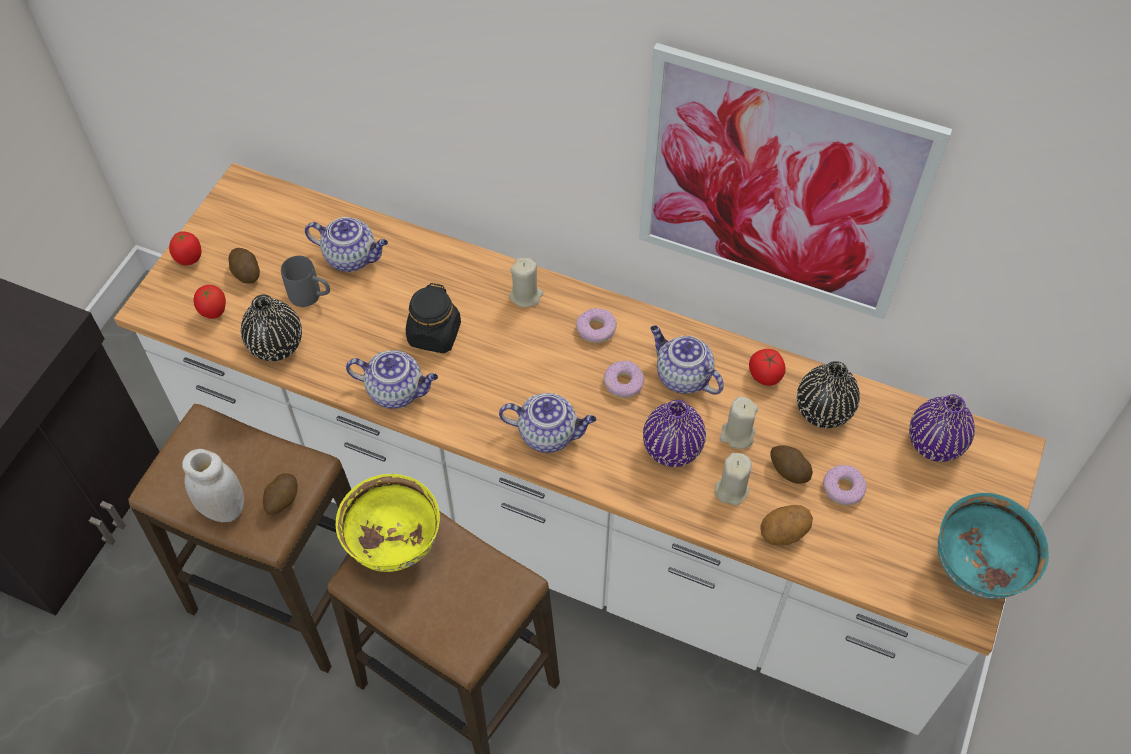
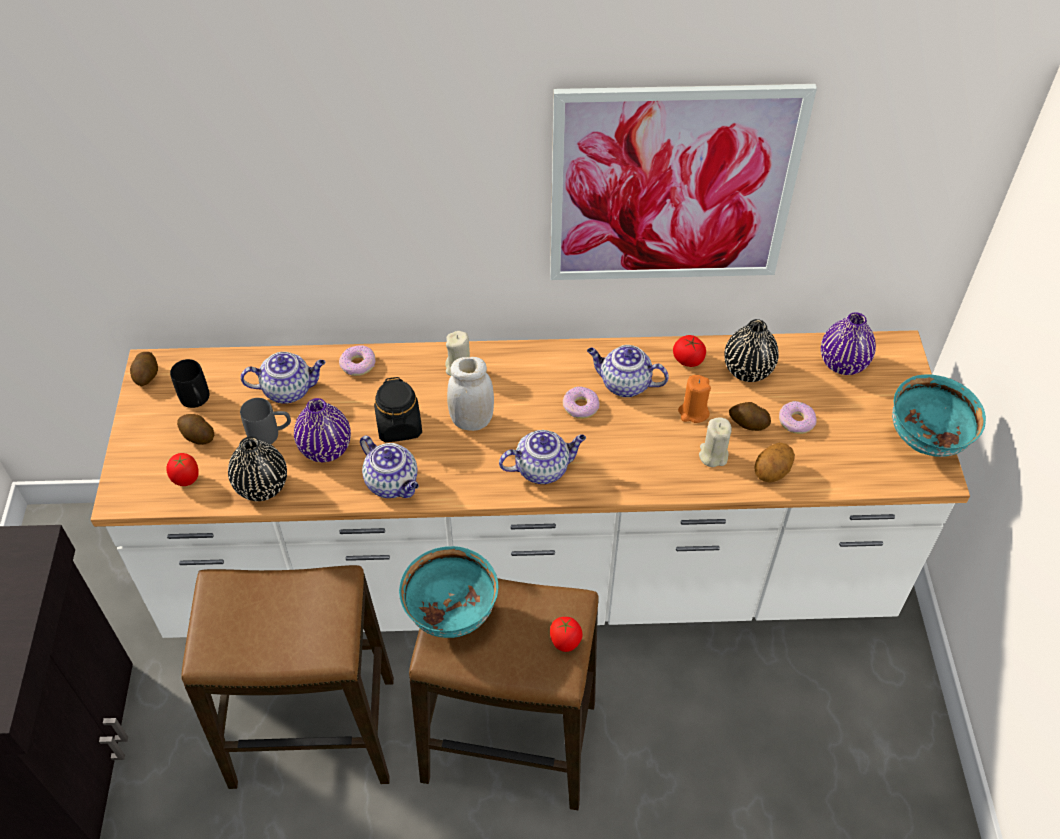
camera: 25 degrees left, 5 degrees down
tomato [169,231,202,266] -> tomato moved to [550,617,583,652]
white jar [182,449,244,522] -> white jar moved to [447,357,494,431]
potato [263,473,298,515] -> potato moved to [130,352,158,386]
yellow bowl [336,474,440,572] -> turquoise bowl [399,546,498,638]
teapot [346,350,438,409] -> teapot turned 60 degrees clockwise [360,436,419,498]
donut [576,308,617,343] -> donut moved to [339,345,376,376]
purple vase [643,400,706,467] -> purple vase moved to [294,398,351,462]
beige candle [720,397,758,449] -> orange candle [678,375,711,423]
none -> black mug [170,359,209,408]

